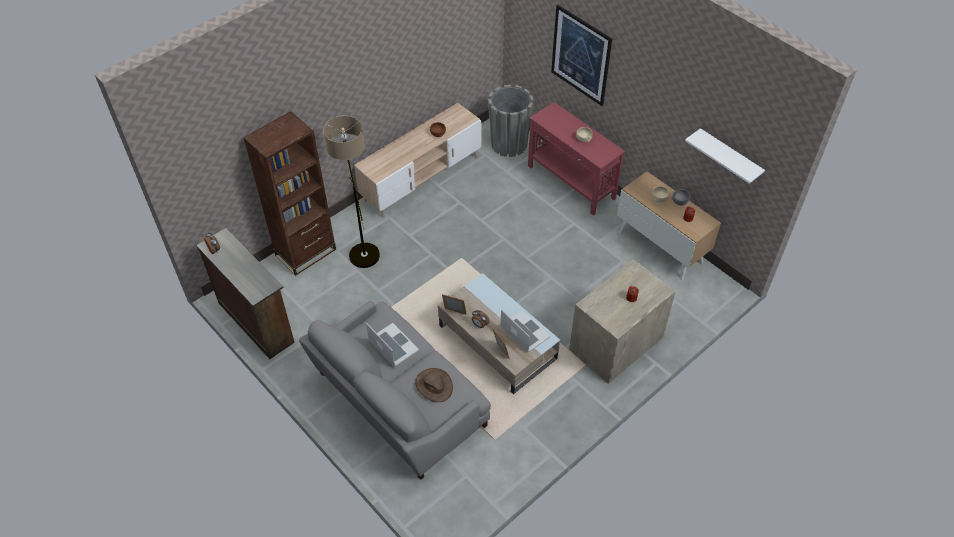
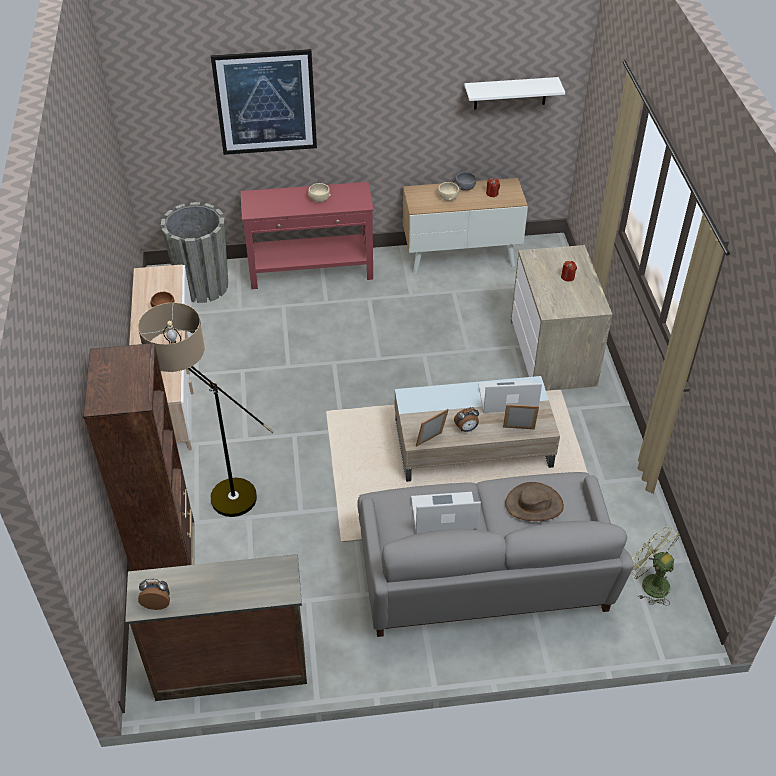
camera: 55 degrees left, 5 degrees down
none -> green fan [631,526,680,606]

